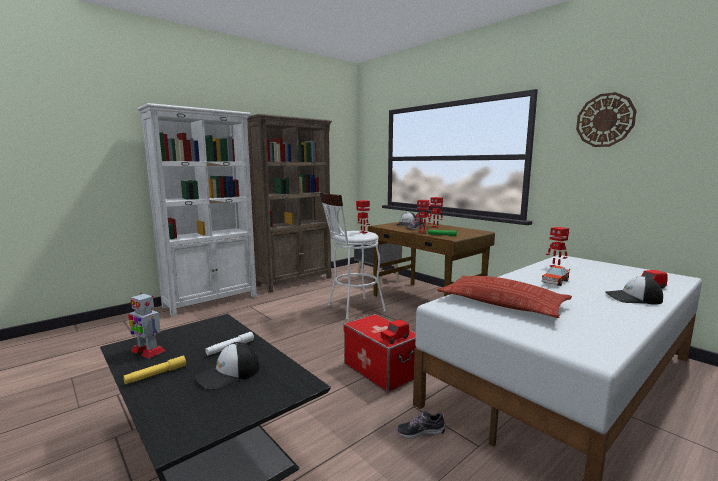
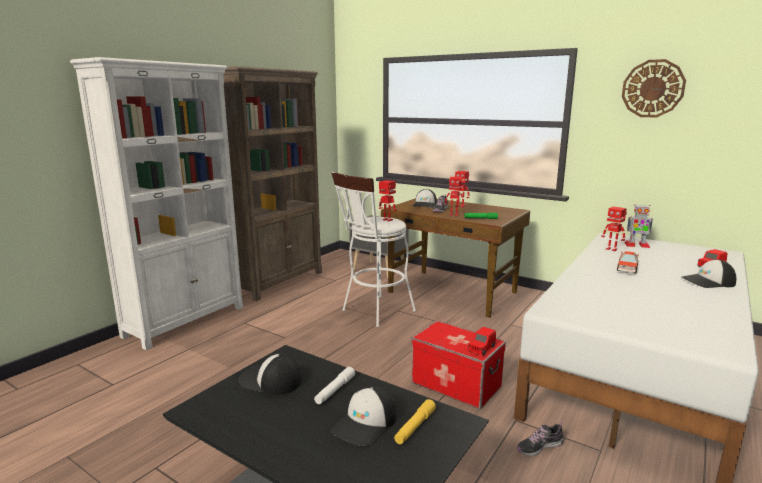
camera: 15 degrees left, 5 degrees up
yellow flashlight [123,356,186,384] -> yellow flashlight moved to [394,399,436,444]
toy robot [128,292,166,359] -> toy robot moved to [625,204,653,248]
pillow [437,275,572,318] -> none
none -> cap [239,354,302,395]

